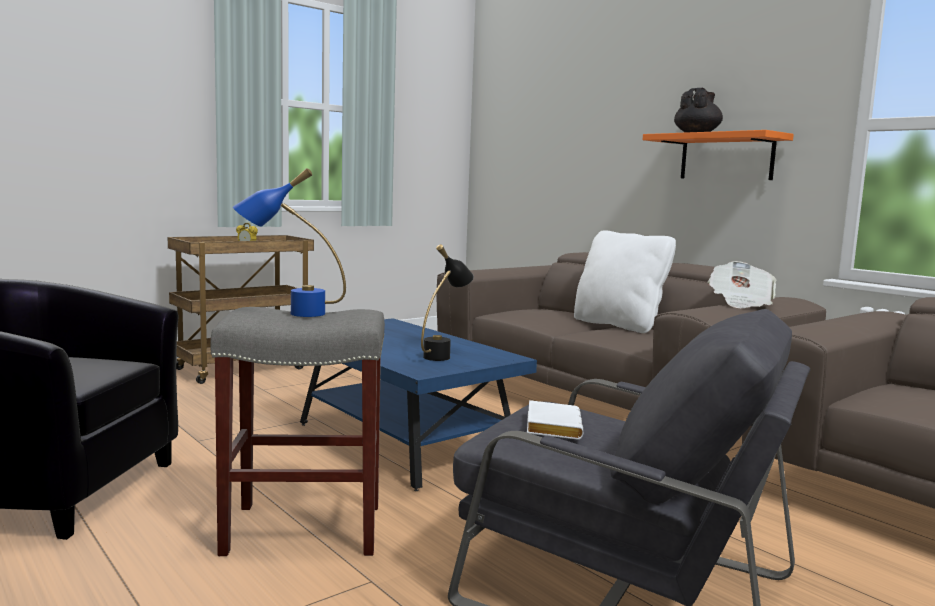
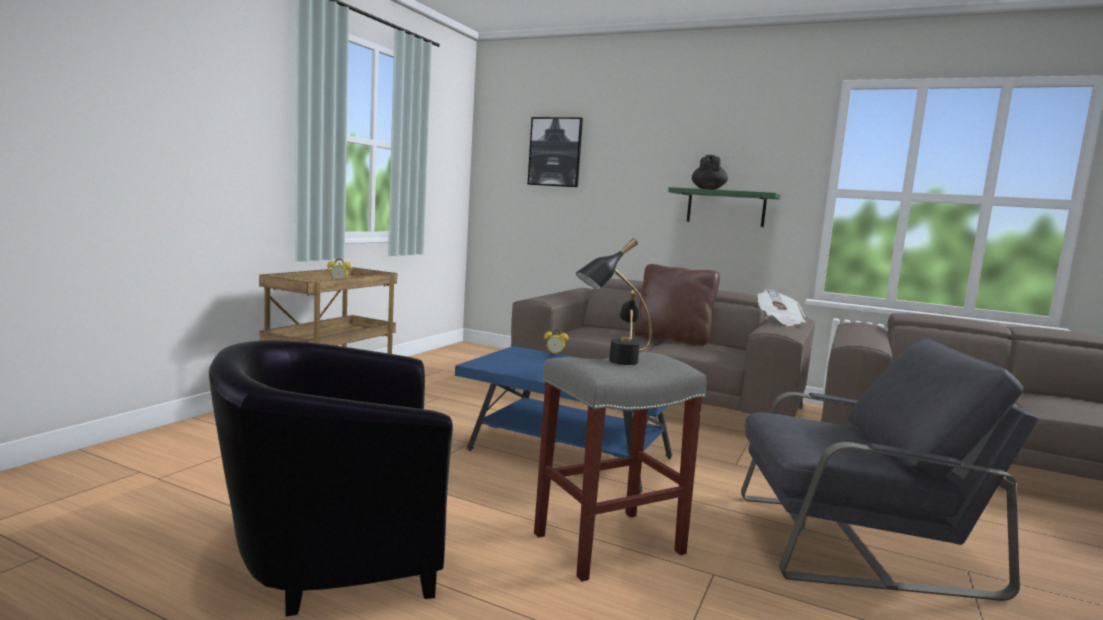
camera: 25 degrees left, 0 degrees up
blue table lamp [233,168,346,317] -> black table lamp [576,238,652,365]
white book [527,400,583,440] -> none
white pillow [574,230,676,333] -> brown pillow [634,264,720,346]
orange shelf [643,130,794,180] -> green shelf [668,187,780,227]
none -> picture [527,117,583,187]
none -> alarm clock [544,329,569,356]

